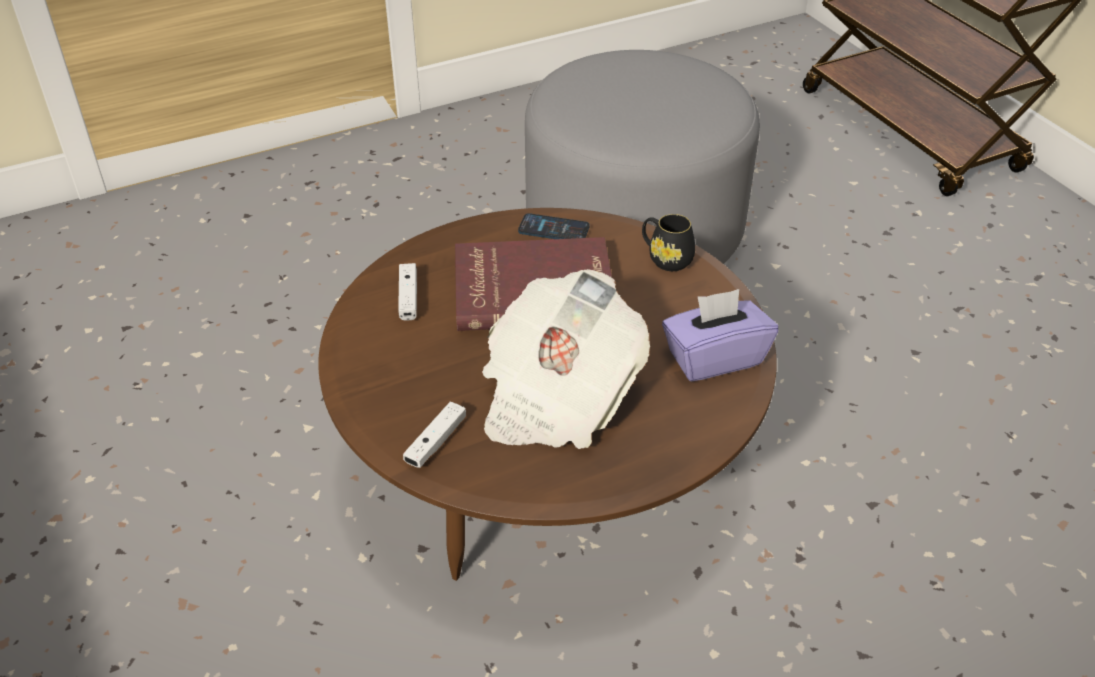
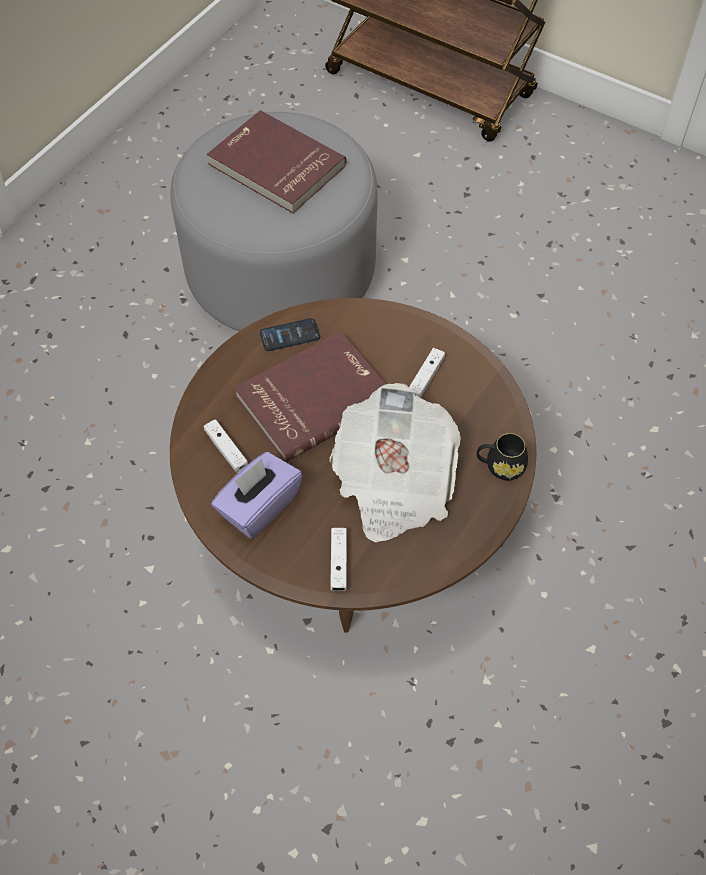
camera: 30 degrees left, 15 degrees up
black mug [642,214,695,271] -> black mug moved to [477,433,528,480]
purple tissue box [662,289,778,381] -> purple tissue box moved to [211,452,303,539]
none -> red book [207,110,347,213]
none -> white game controller [409,348,445,398]

